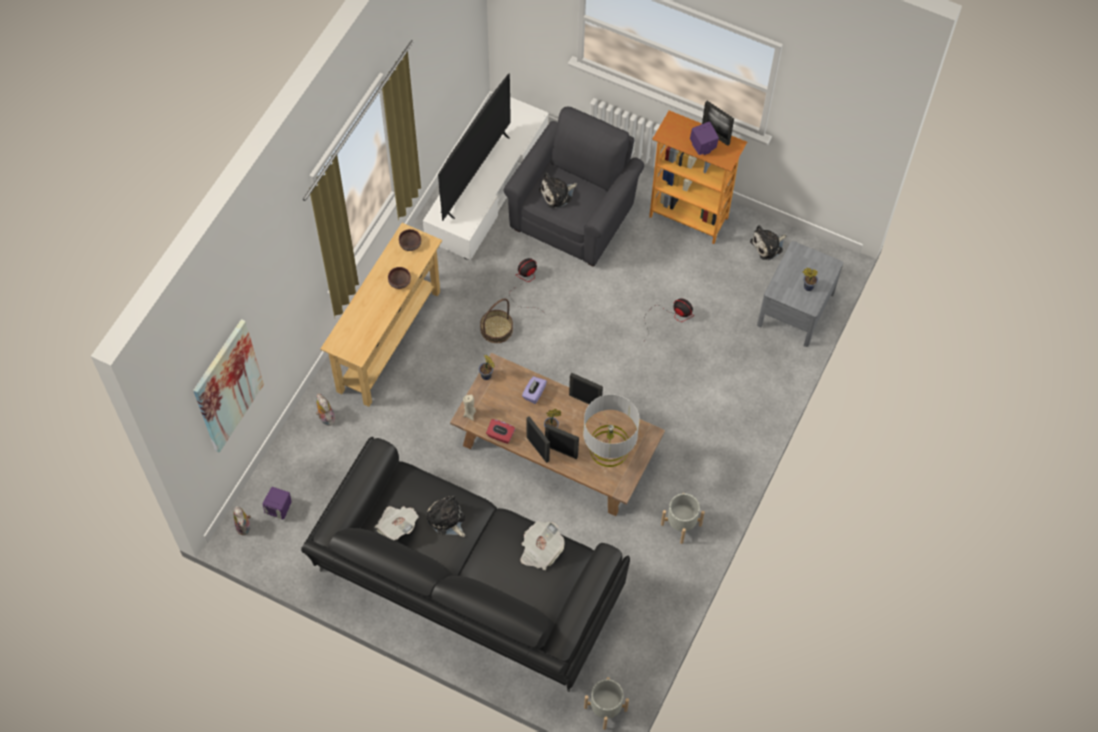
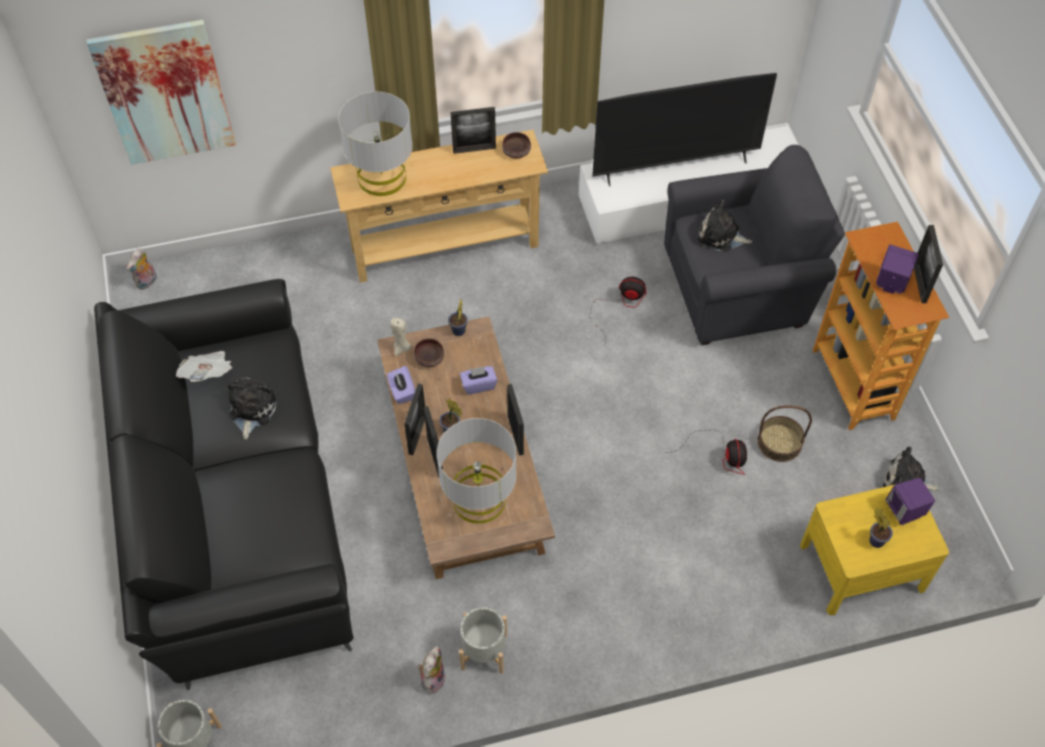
camera: 50 degrees right, 5 degrees down
purple speaker [262,487,291,519] -> purple speaker moved to [886,478,935,525]
plush toy [316,393,335,426] -> plush toy moved to [418,646,446,696]
brown bowl [388,267,411,289] -> brown bowl moved to [414,338,444,367]
basket [480,299,513,343] -> basket moved to [758,405,812,462]
red tissue box [486,419,515,444] -> purple tissue box [387,366,415,404]
newspaper [520,521,565,570] -> none
grey nightstand [757,241,843,347] -> yellow nightstand [800,484,949,615]
none -> grey table lamp [339,92,413,196]
none -> picture frame [450,107,496,154]

